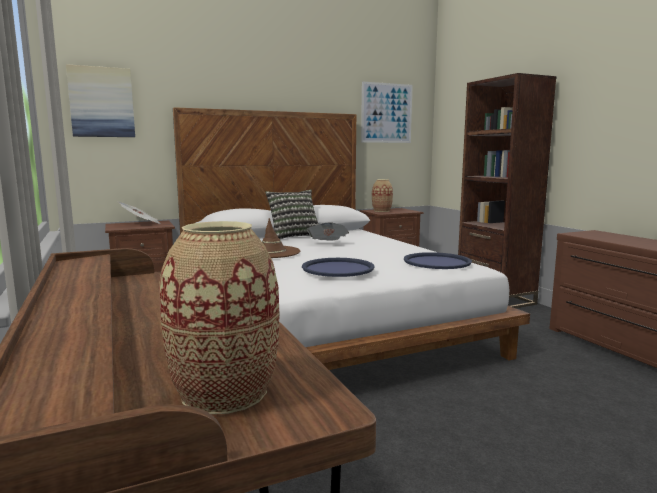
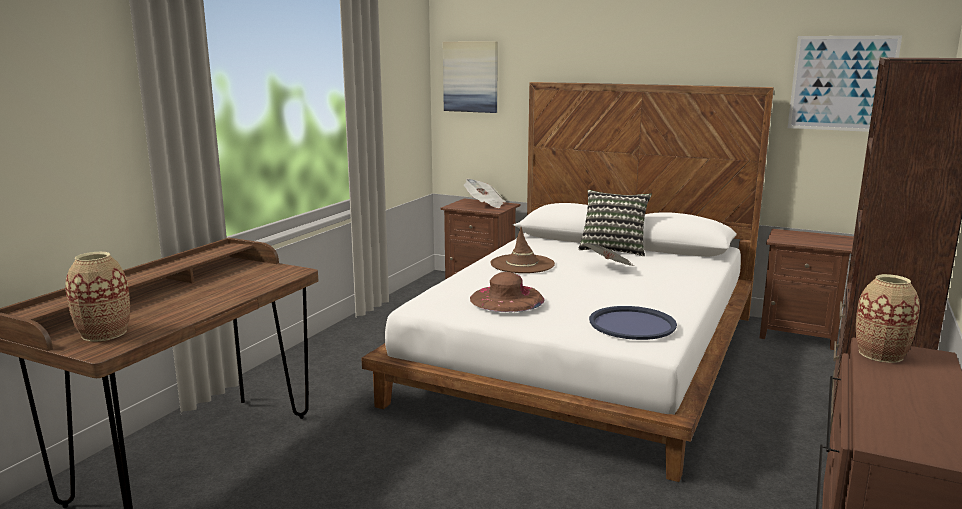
camera: 50 degrees right, 5 degrees up
blue tray [302,258,374,277] -> brown hat [470,272,545,312]
vase [372,179,393,212] -> vase moved to [856,274,920,363]

